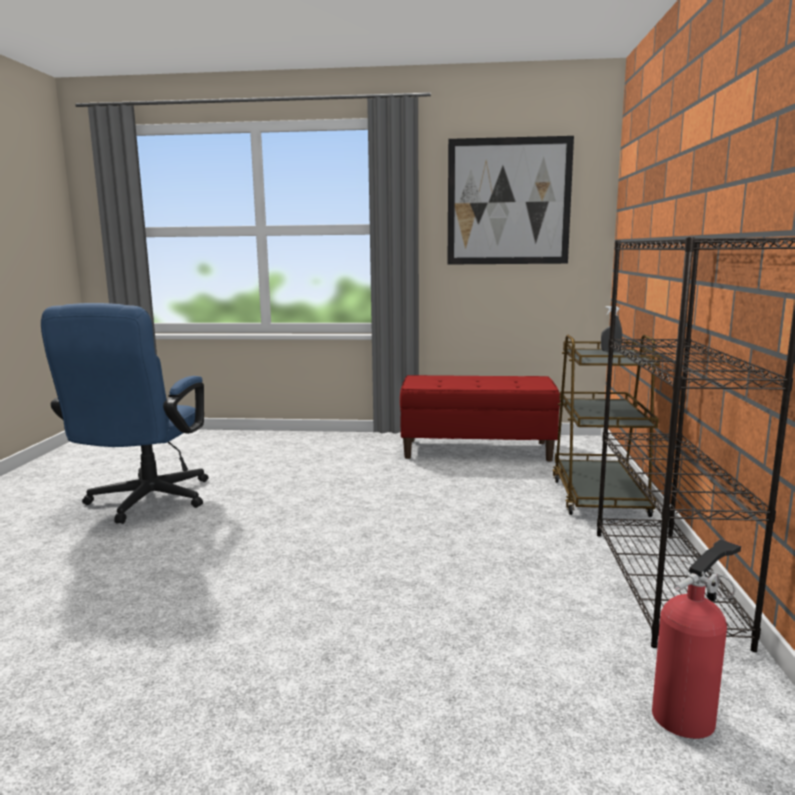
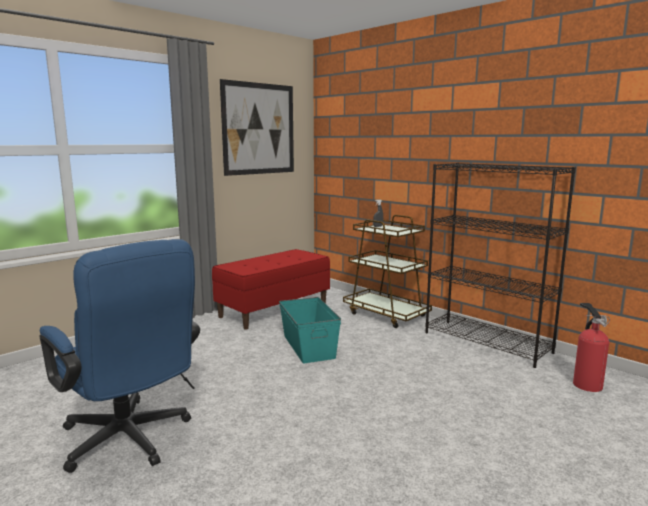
camera: 50 degrees left, 0 degrees up
none -> turquoise storage box [279,297,341,363]

